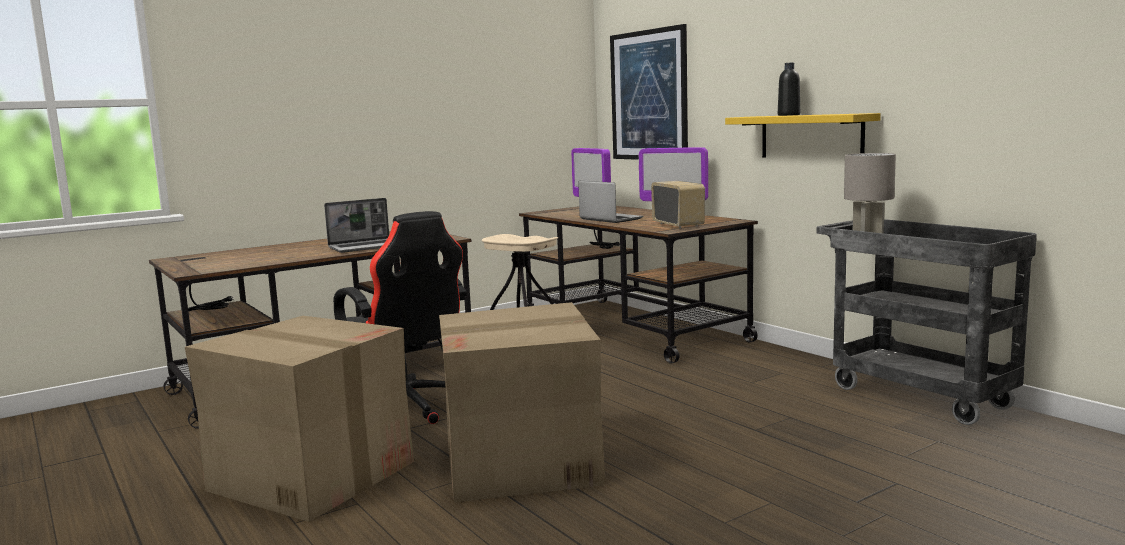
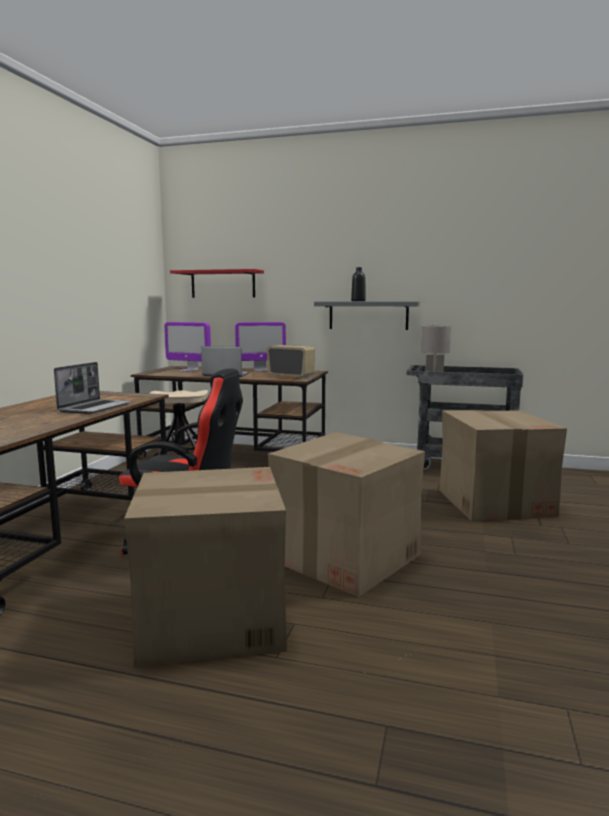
camera: 40 degrees left, 0 degrees up
picture [610,24,688,160] -> red shelf [170,269,264,298]
yellow shelf [725,113,881,158] -> grey shelf [314,302,420,330]
none -> cardboard box [439,410,567,521]

